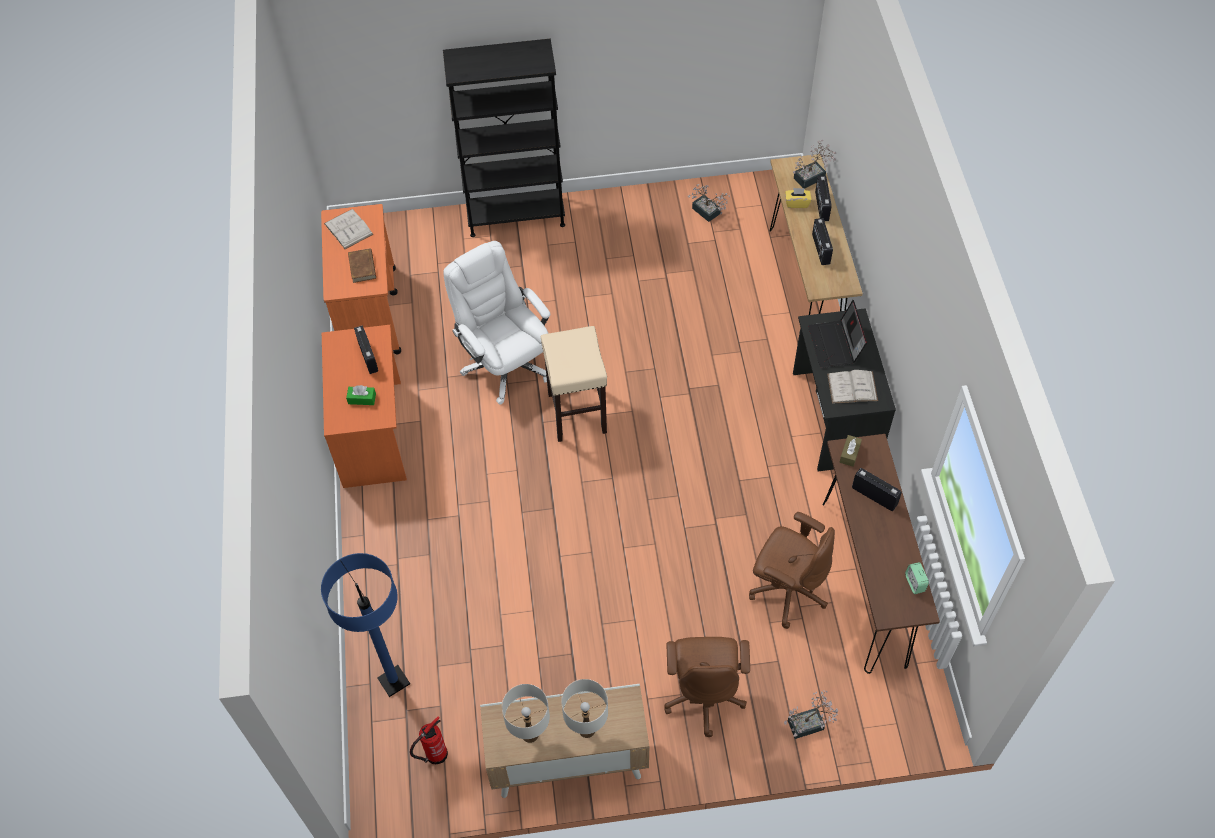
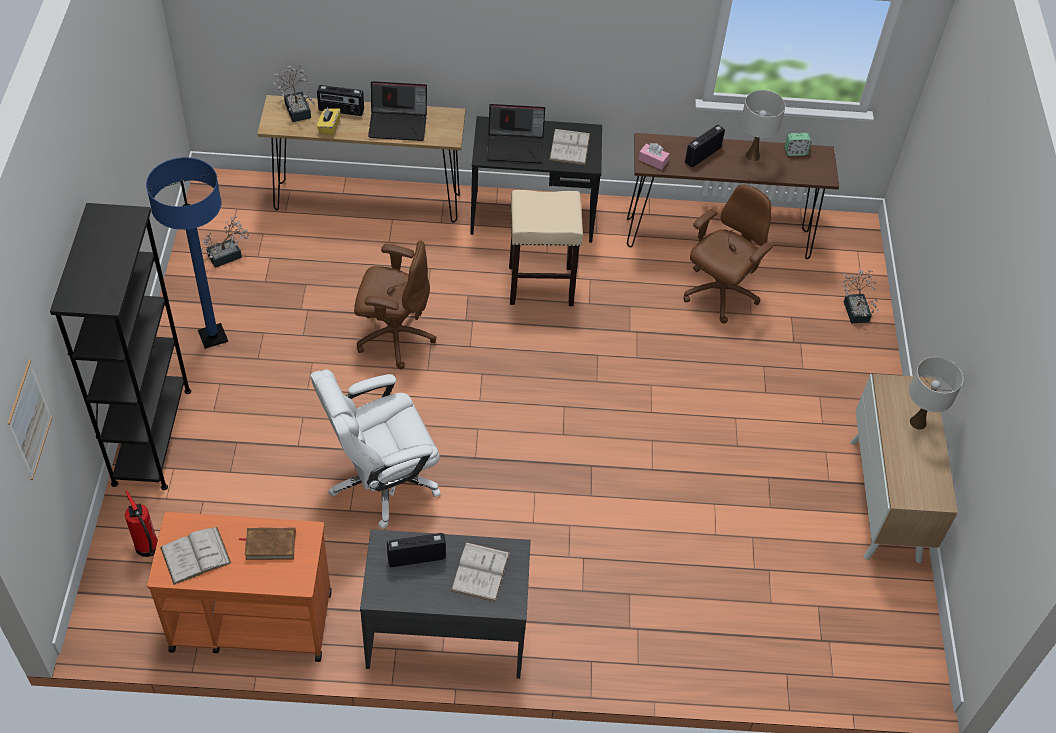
camera: 85 degrees left, 5 degrees down
blue floor lamp [321,553,410,697] -> blue floor lamp moved to [146,157,228,349]
orange desk [322,325,407,488] -> grey desk [360,529,531,679]
green tissue box [346,385,376,405] -> white book [451,542,510,602]
fire extinguisher [410,716,448,764] -> fire extinguisher moved to [125,491,158,557]
white table lamp [502,684,550,743] -> white table lamp moved to [741,90,786,161]
beige stool [541,326,607,442] -> beige stool moved to [509,190,583,306]
brown office chair [664,637,750,737] -> brown office chair moved to [354,240,436,369]
radio [812,218,833,265] -> laptop [368,81,427,141]
brown tissue box [840,435,862,467] -> pink tissue box [638,143,669,170]
none -> picture [7,359,53,480]

